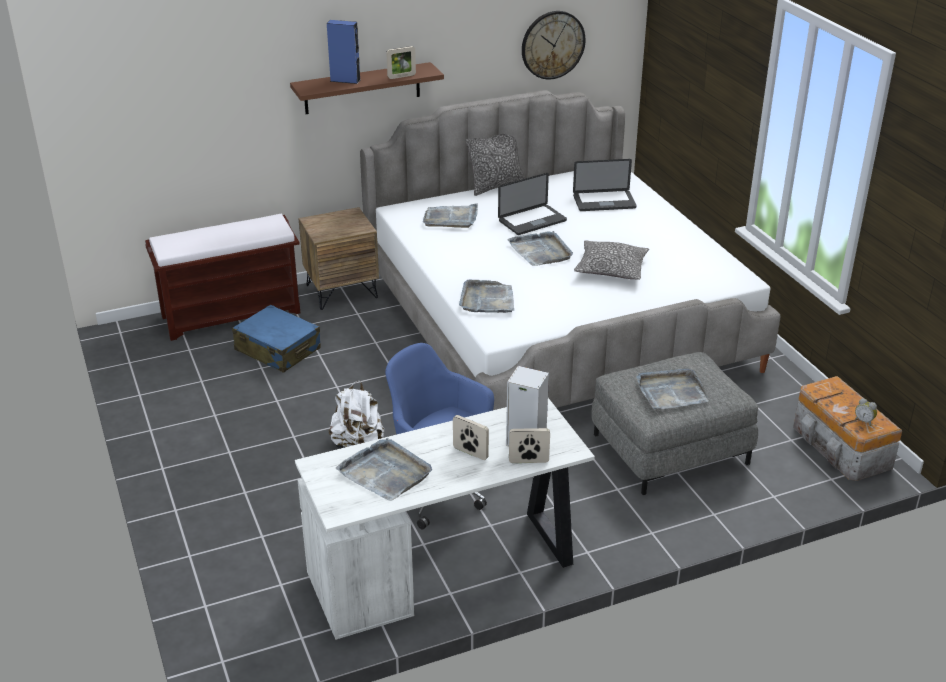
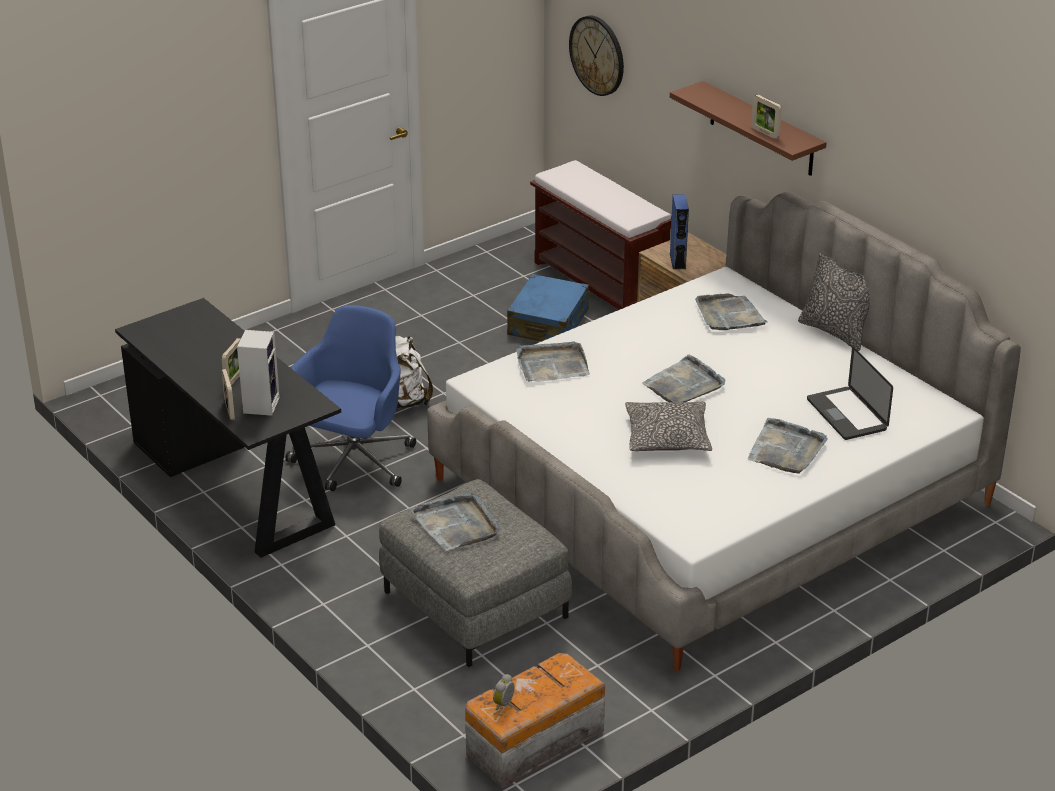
camera: 75 degrees right, 0 degrees up
white desk [295,398,595,640] -> black desk [115,298,341,558]
blue speaker [327,20,360,84] -> blue speaker moved to [670,194,689,270]
grey tray [336,438,432,501] -> grey tray moved to [747,418,828,474]
laptop [498,173,567,235] -> none
wall clock [522,11,586,80] -> wall clock moved to [569,15,624,96]

